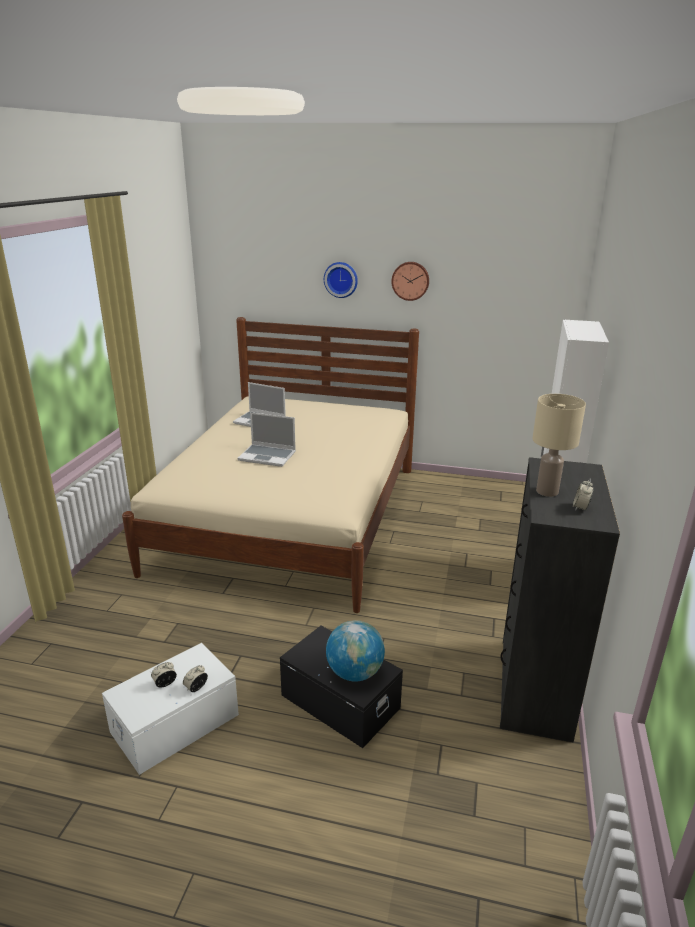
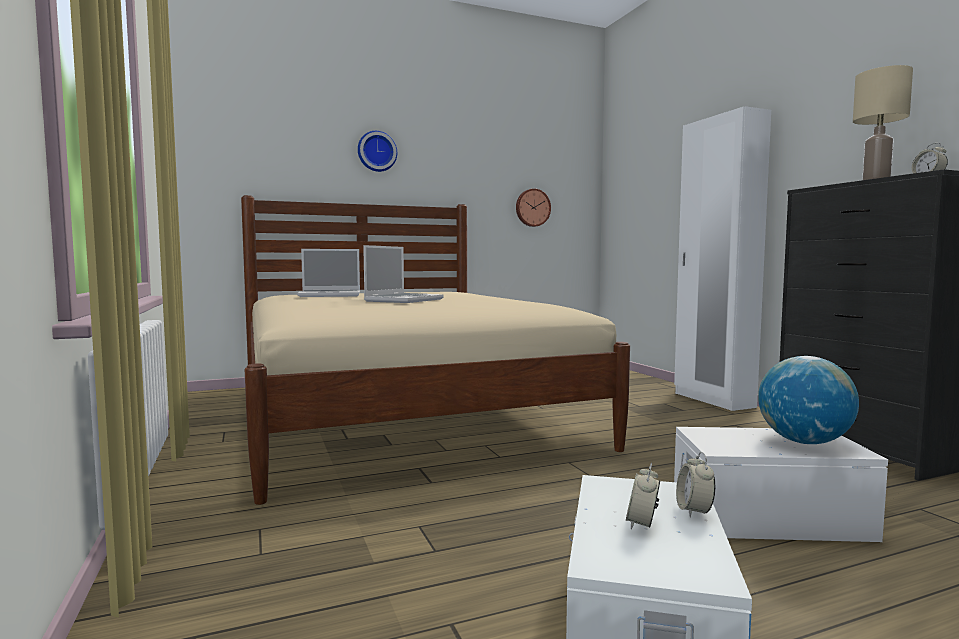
camera: 35 degrees left, 20 degrees down
laptop [238,412,296,467] -> laptop turned 45 degrees counterclockwise [363,245,444,303]
black storage box [280,626,403,748] -> white storage box [674,427,888,542]
wall clock [391,262,429,301] -> wall clock moved to [516,189,551,227]

